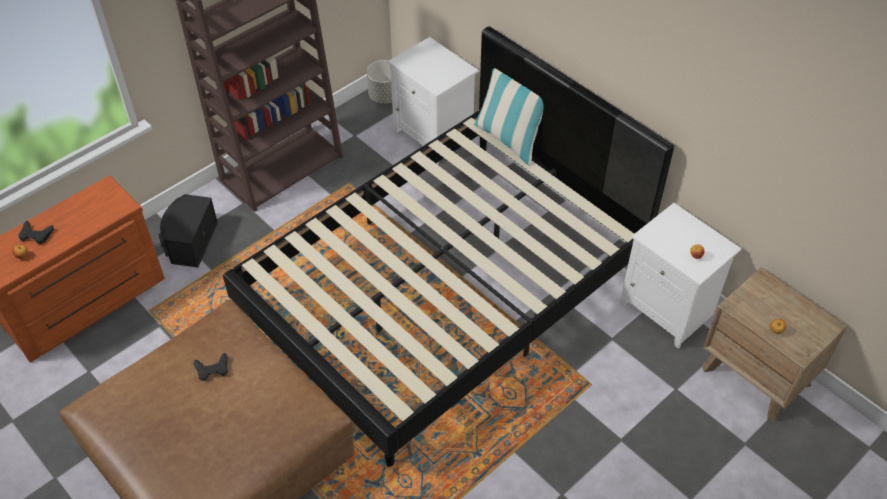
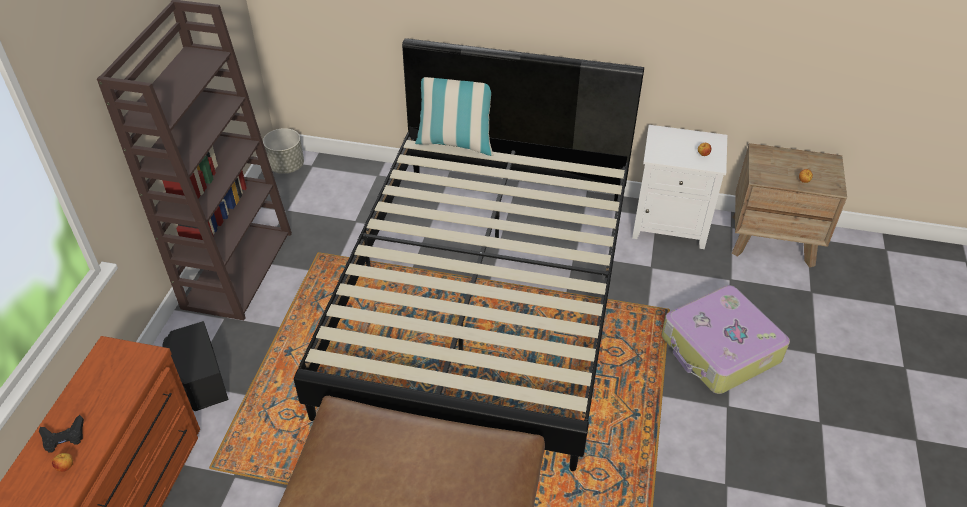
camera: 35 degrees left, 5 degrees down
black game controller [193,353,228,381] -> none
white nightstand [388,37,479,164] -> none
none -> suitcase [661,285,790,394]

